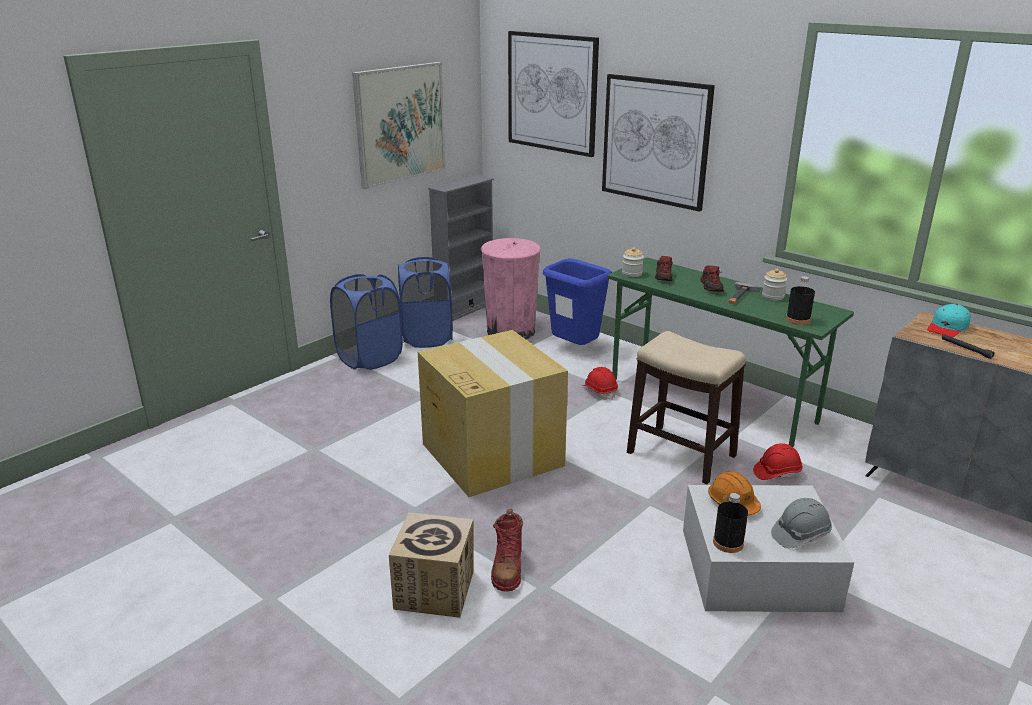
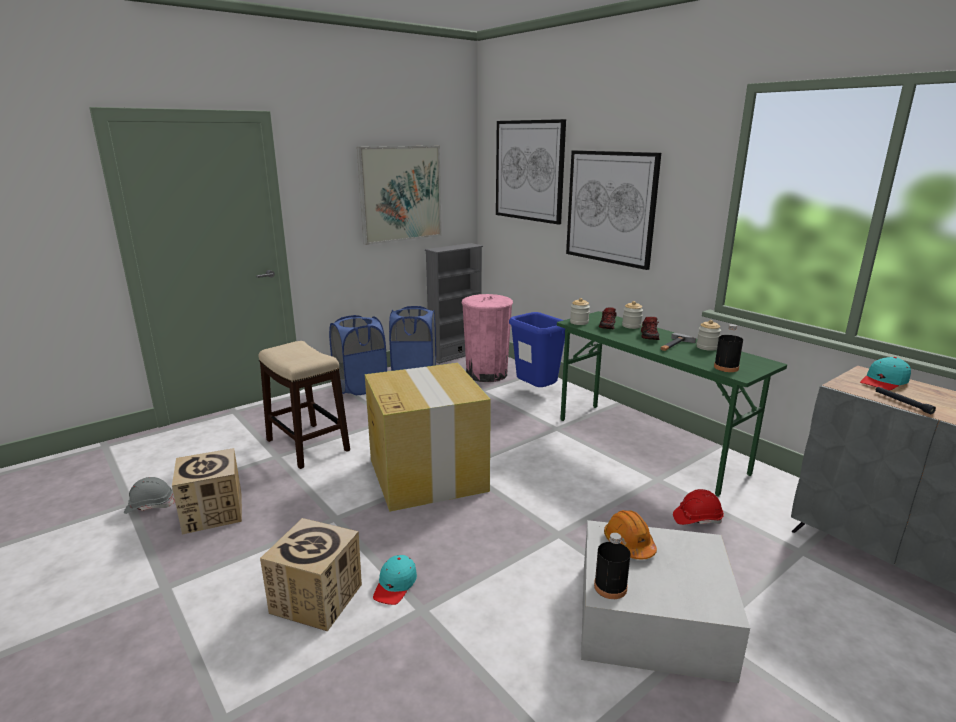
camera: 10 degrees right, 5 degrees down
red boot [491,509,523,591] -> turquoise cap [373,555,417,605]
red hard hat [583,367,618,400] -> none
stool [627,331,746,484] -> stool moved to [258,341,350,469]
grey hard hat [771,498,832,548] -> grey hard hat moved to [124,477,175,514]
none -> cardboard box [172,448,242,535]
none -> jar [622,301,643,329]

